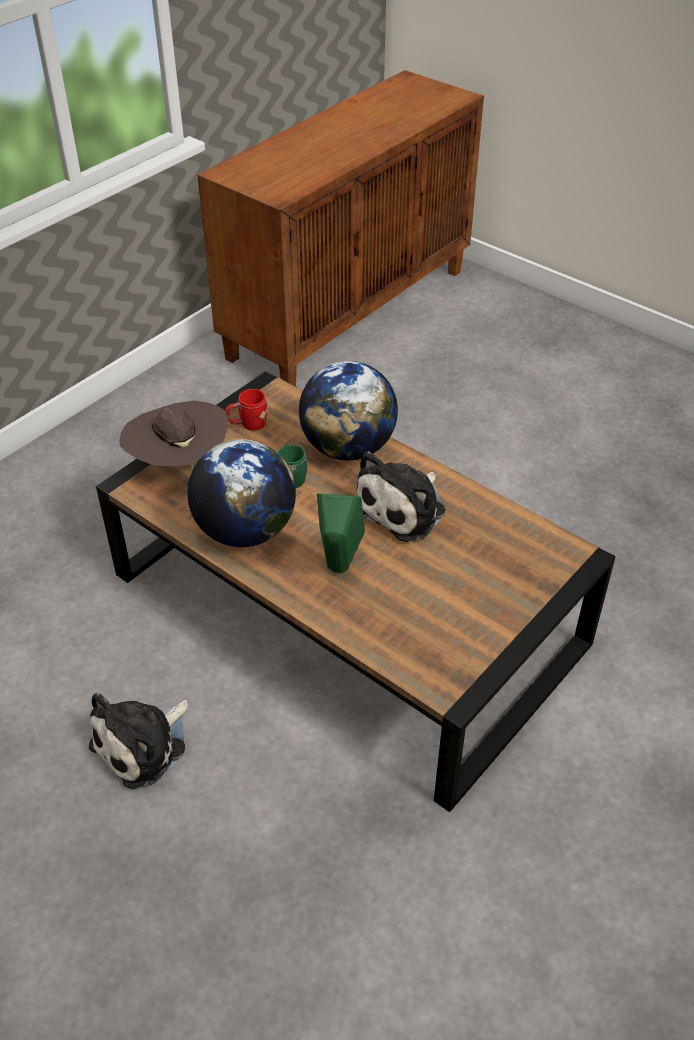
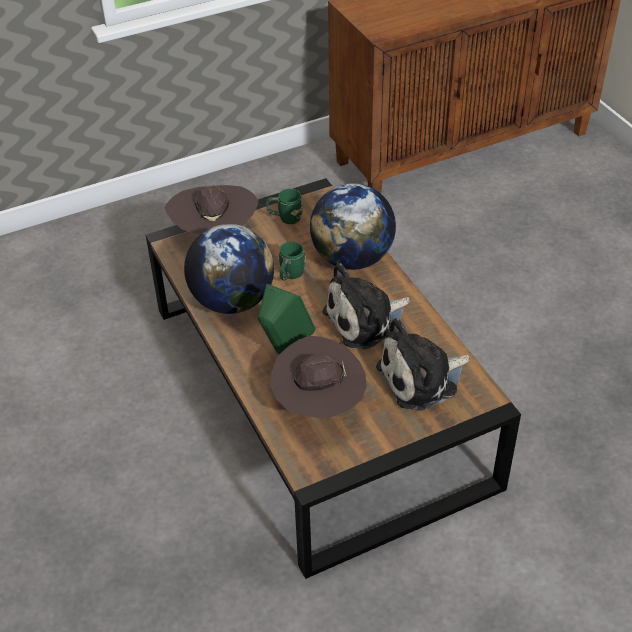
camera: 25 degrees right, 0 degrees up
plush toy [89,693,189,789] -> plush toy moved to [376,318,469,411]
red mug [225,389,268,431] -> green mug [266,189,304,224]
none -> brown hat [271,336,367,418]

